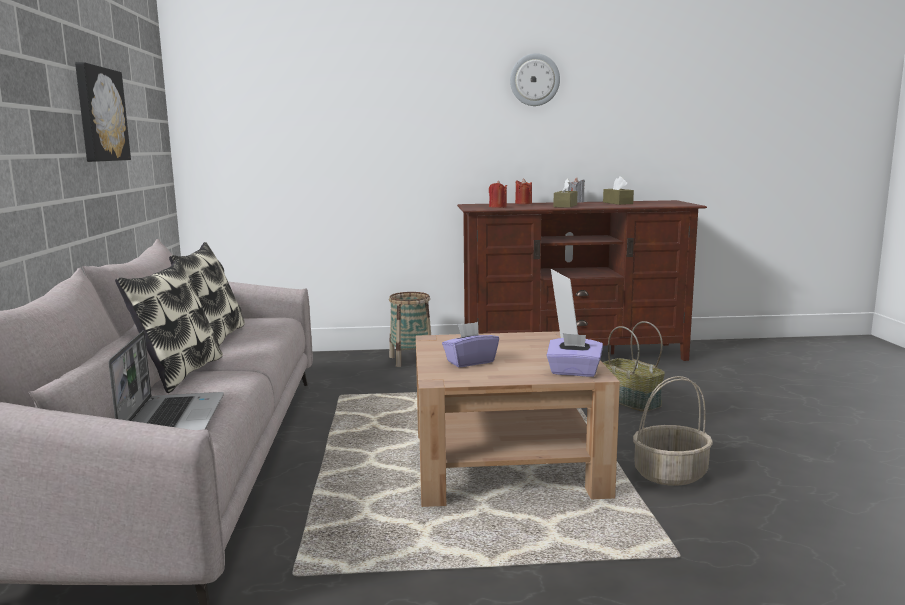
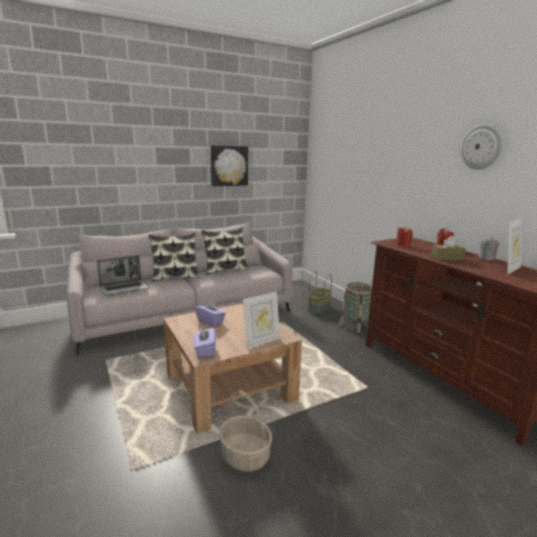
camera: 65 degrees right, 5 degrees up
basket [602,321,665,412] -> basket moved to [308,271,332,314]
brown tissue box [603,176,634,205] -> picture frame [507,219,522,275]

